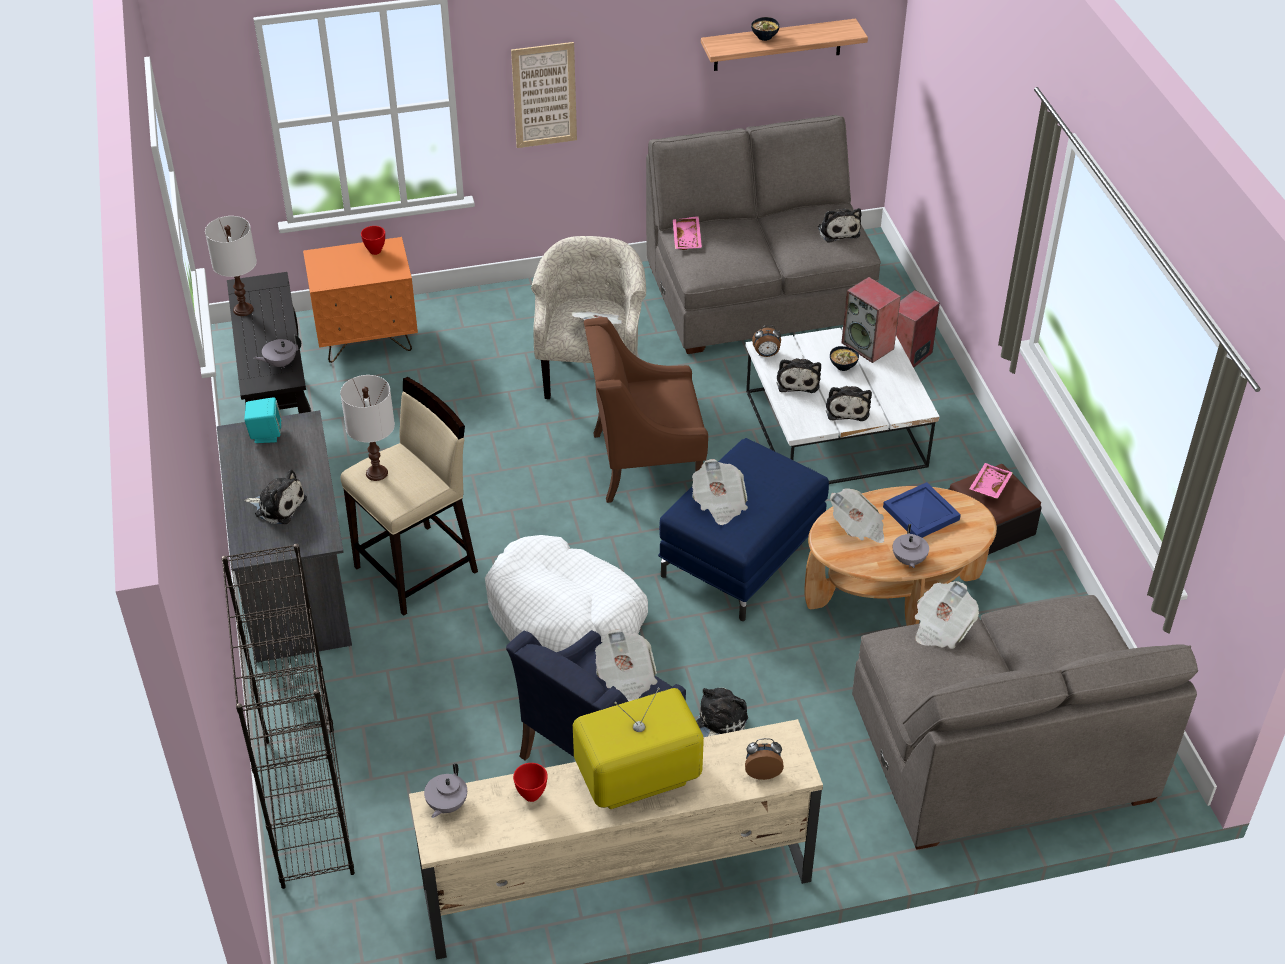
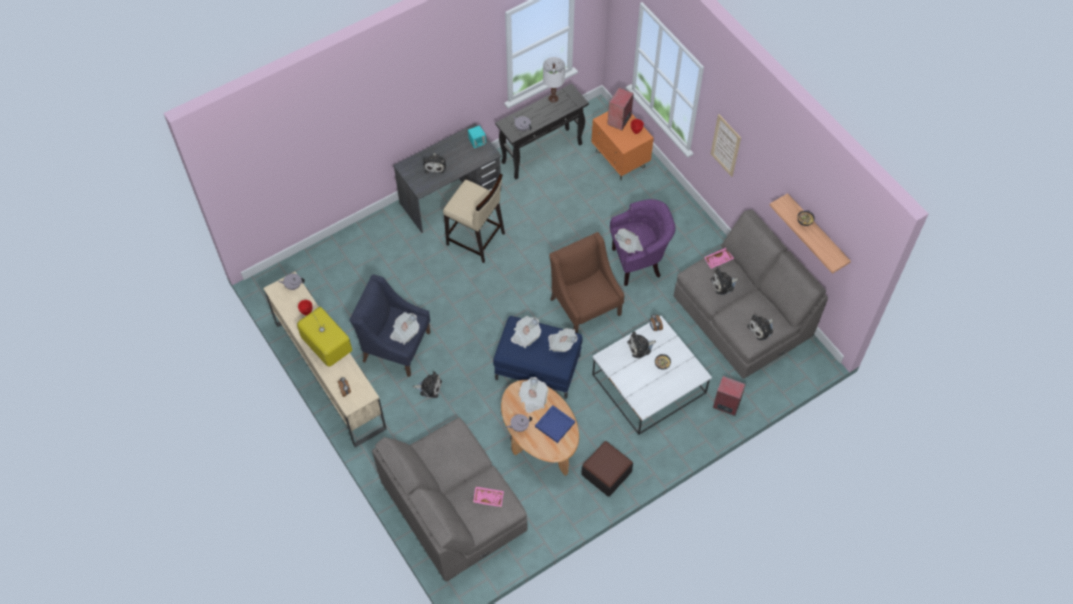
camera: 70 degrees right, 15 degrees up
black bookcase [221,544,355,889] -> none
white table lamp [340,375,395,481] -> none
white dog bed [485,535,648,652] -> none
beige armchair [531,236,646,399] -> purple armchair [610,199,676,286]
plush toy [826,386,872,421] -> plush toy moved to [711,268,739,295]
speaker [841,277,901,363] -> speaker moved to [607,87,634,130]
newspaper [915,581,979,649] -> newspaper moved to [548,328,577,352]
pink tray [969,463,1013,499] -> pink tray moved to [473,487,504,507]

